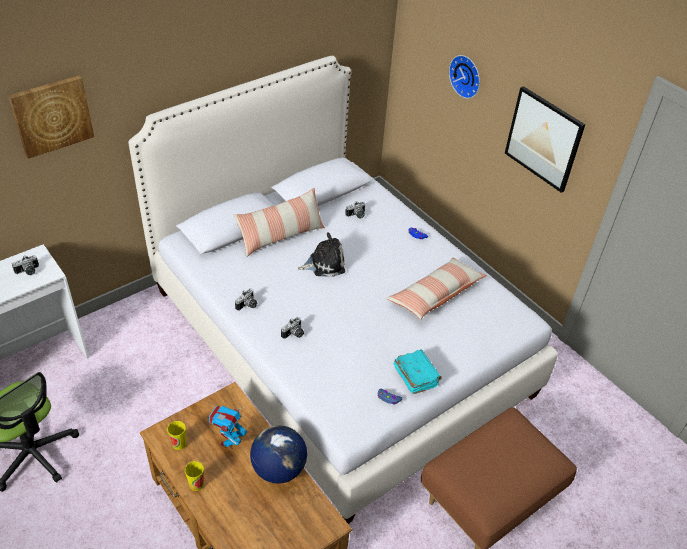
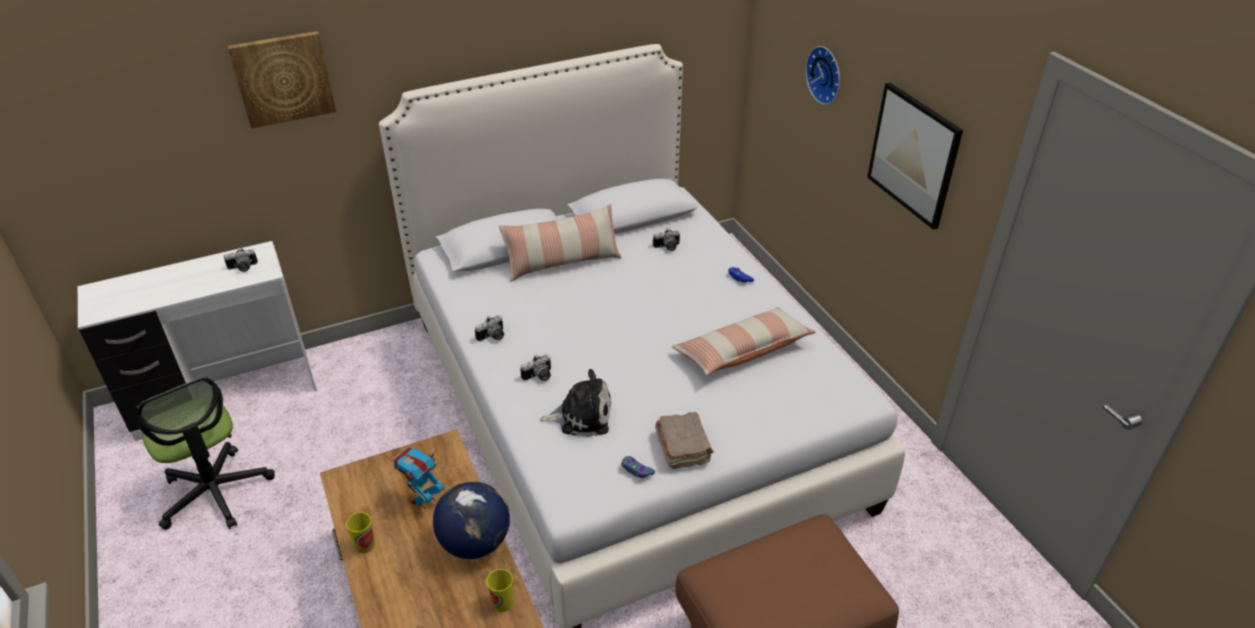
camera: 15 degrees right, 5 degrees down
cup [167,421,186,450] -> cup moved to [487,569,513,612]
plush toy [298,232,345,277] -> plush toy moved to [540,369,611,437]
turquoise book [394,349,442,394] -> brown book [655,412,713,469]

